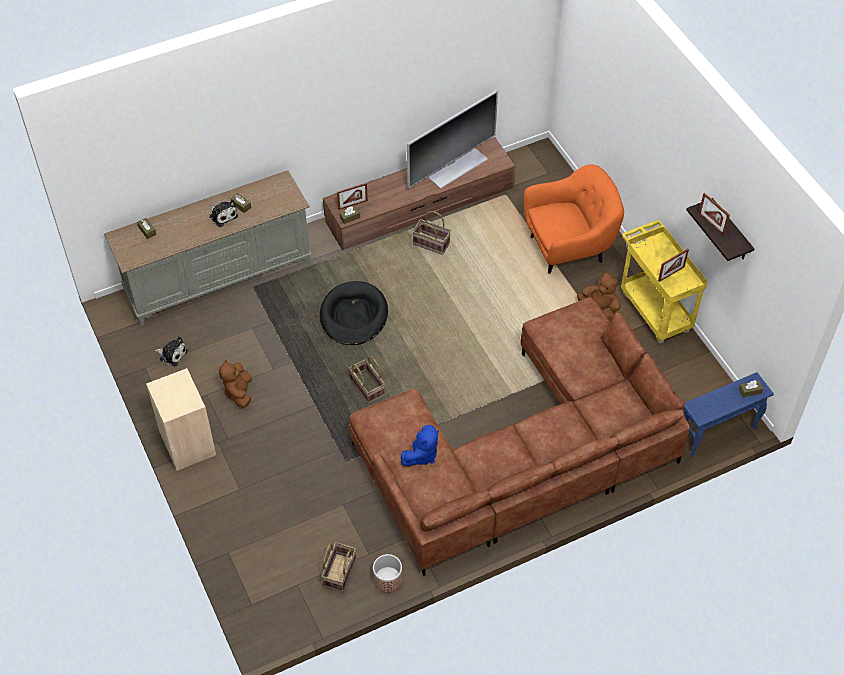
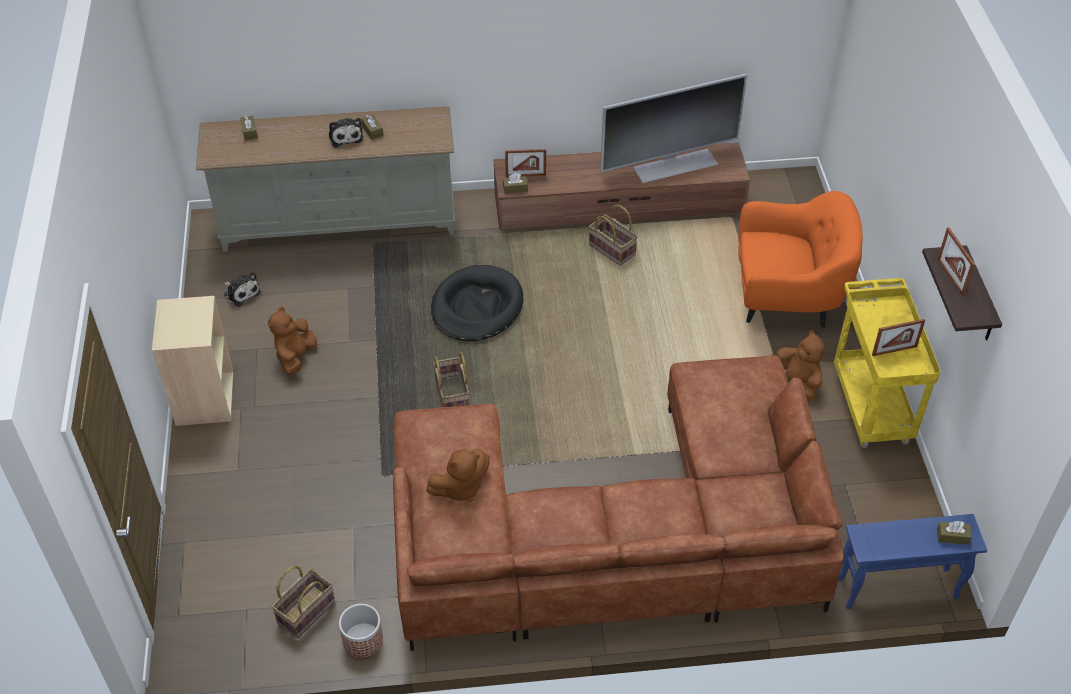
camera: 20 degrees right, 5 degrees down
blue plush toy [401,425,439,466] -> brown plush toy [426,449,490,502]

